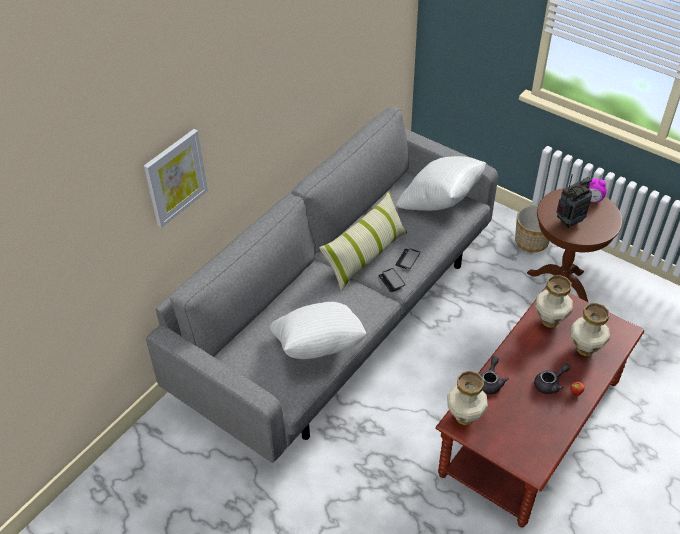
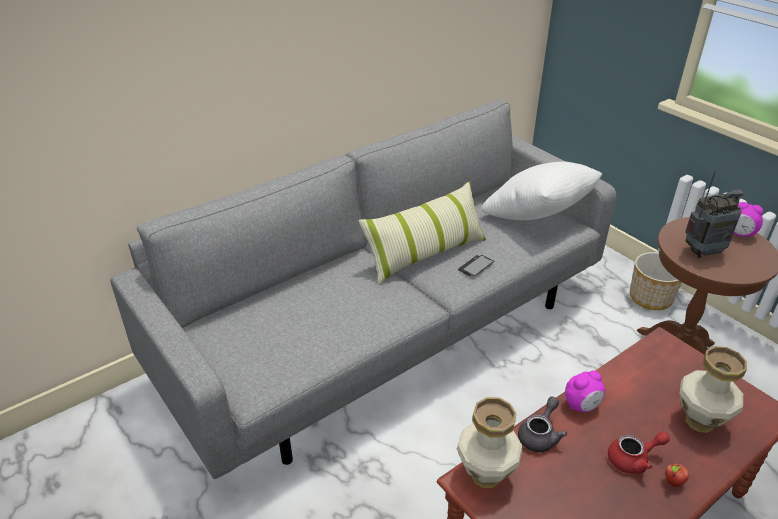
camera: 15 degrees right, 10 degrees down
picture [144,129,208,228] -> none
white pillow [270,302,366,359] -> none
phone [378,268,405,292] -> none
grey teapot [534,364,570,394] -> red teapot [608,432,670,474]
vase [535,275,573,328] -> none
none -> alarm clock [565,371,605,412]

